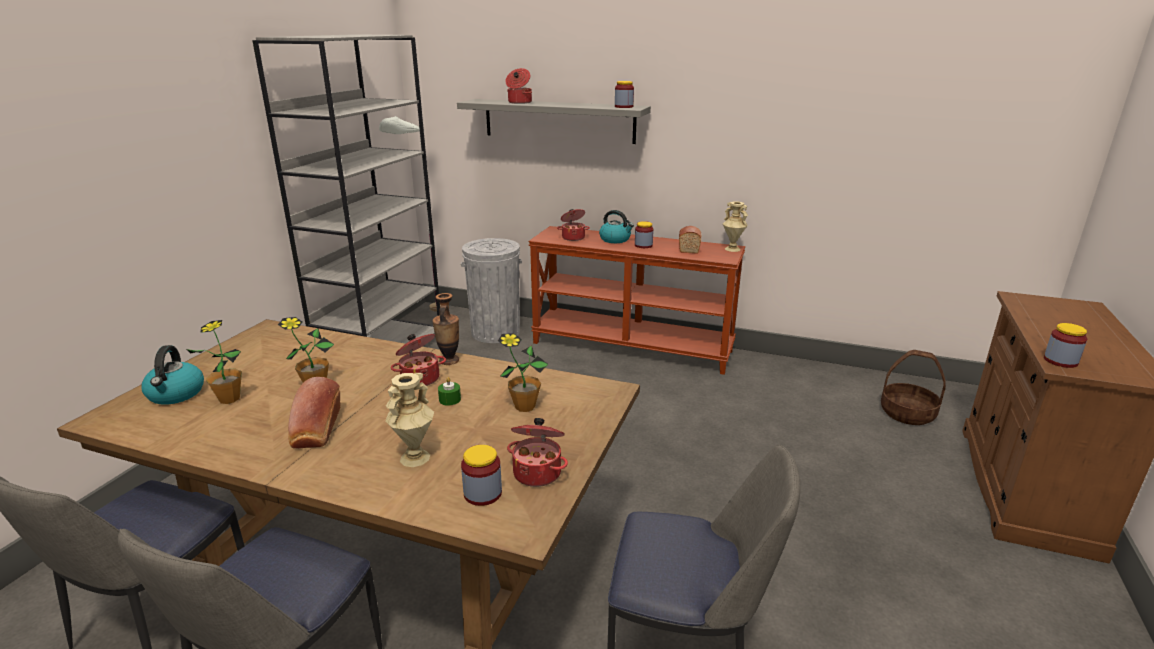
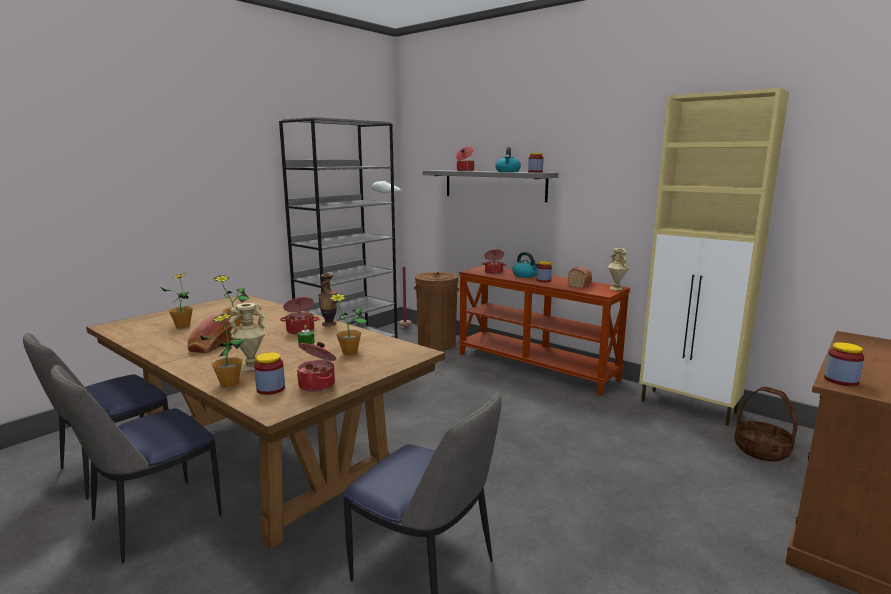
camera: 20 degrees right, 10 degrees down
kettle [141,345,204,405] -> kettle moved to [495,147,521,172]
grey trash can [461,238,522,343] -> brown trash can [414,272,459,351]
none -> potted plant [200,313,245,388]
none -> beige cabinet [639,88,789,426]

